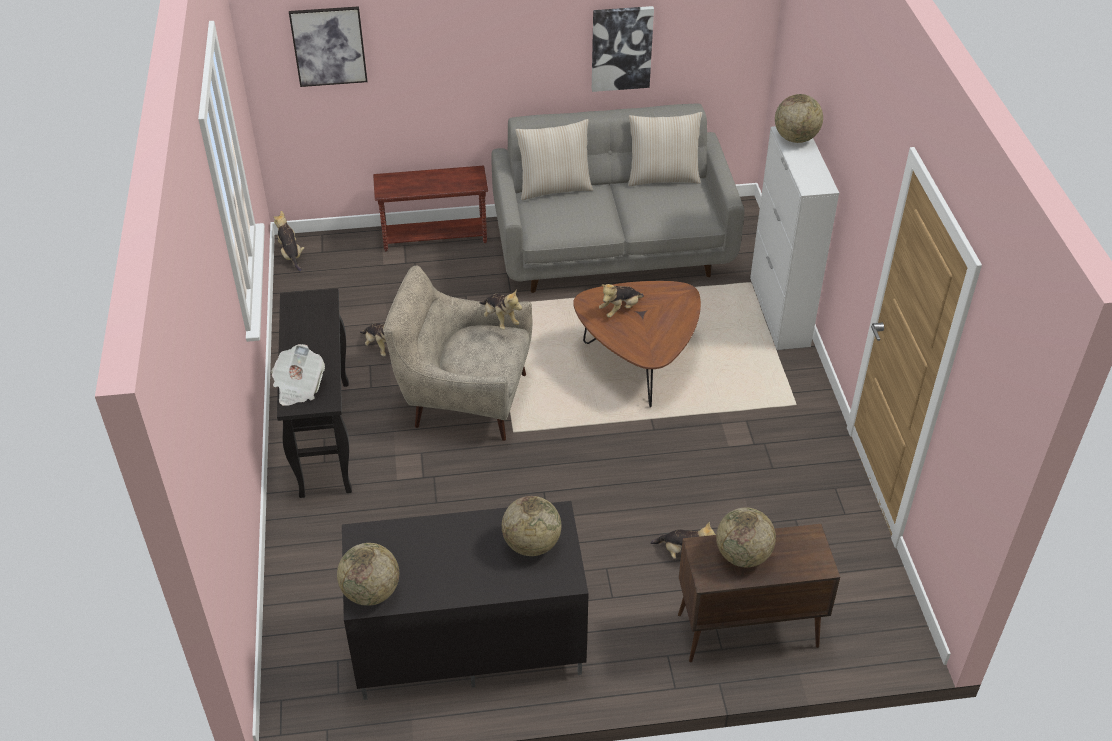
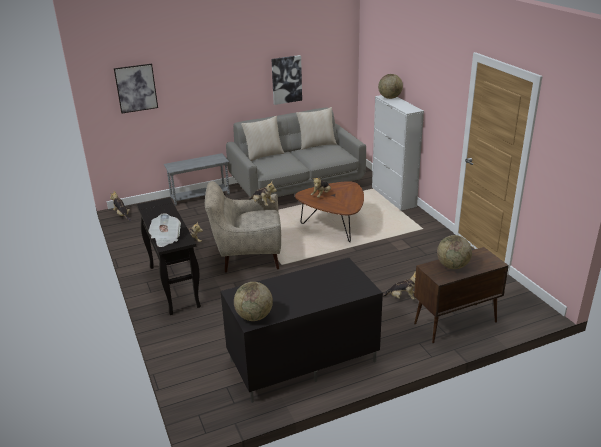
camera: 15 degrees left, 15 degrees down
brown side table [373,166,488,251] -> grey side table [164,153,230,206]
globe [502,496,561,556] -> none

